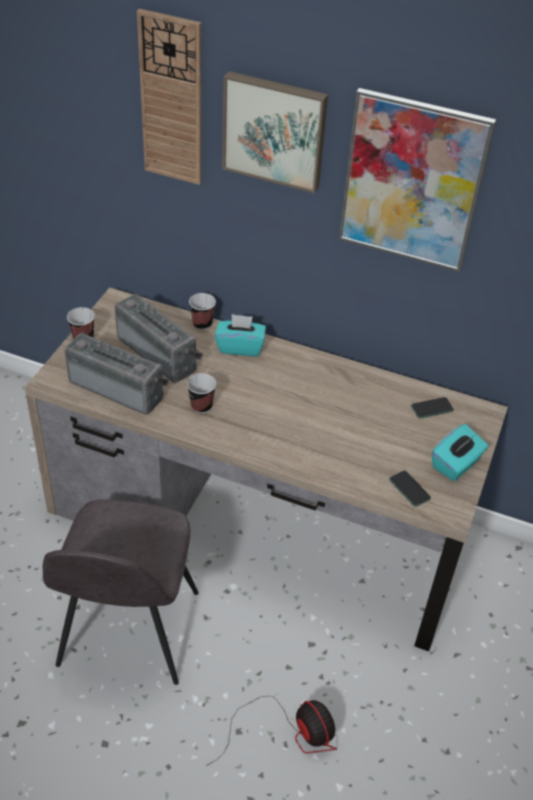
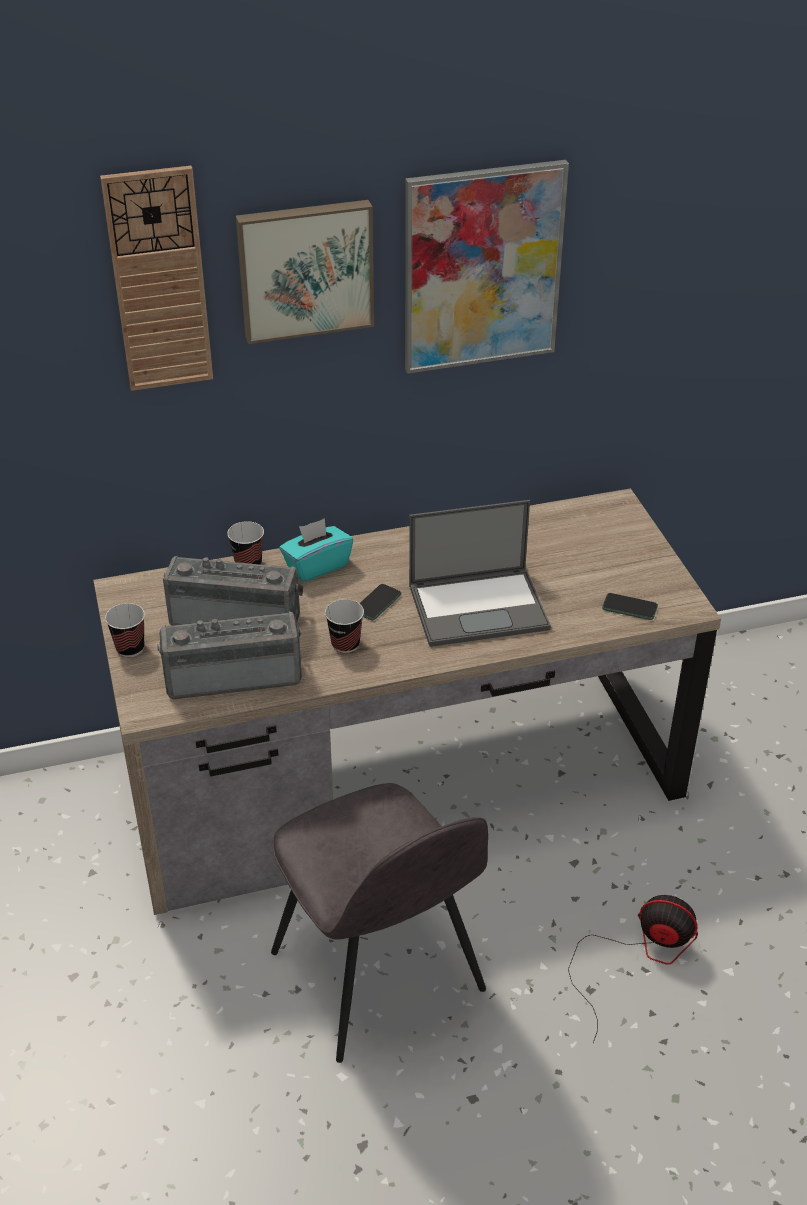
camera: 35 degrees left, 5 degrees down
phone [411,397,454,419] -> phone moved to [359,584,402,620]
turquoise tissue box [432,424,488,481] -> none
none -> laptop [409,500,551,647]

